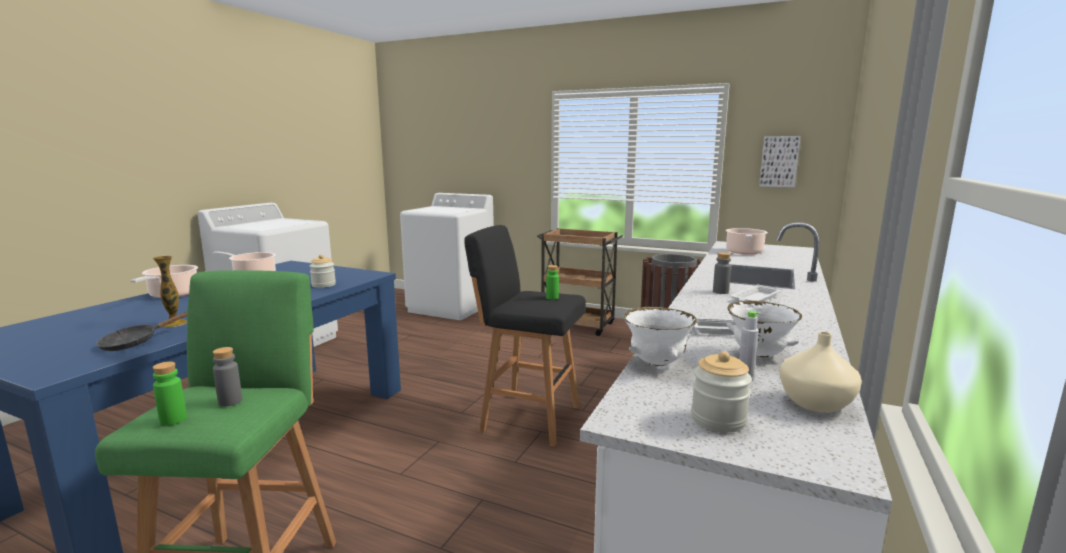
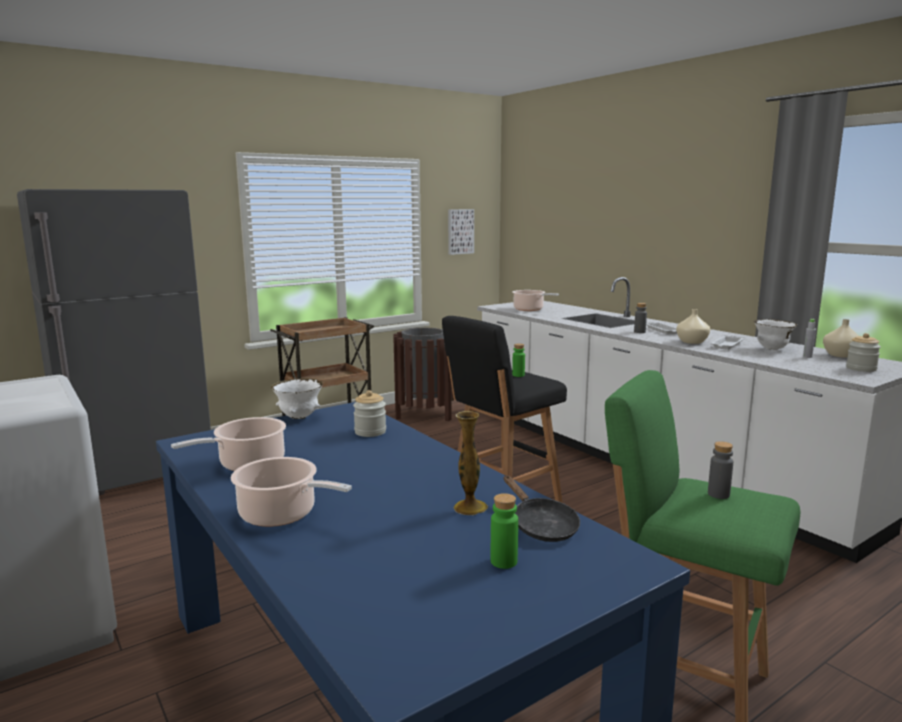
camera: 60 degrees left, 0 degrees up
green bottle [152,362,187,426] -> green bottle moved to [491,493,518,569]
white washing machine [400,193,494,320] -> grey fridge [17,189,211,496]
white bowl [624,307,697,366] -> white bowl moved to [271,378,323,419]
none -> beige vase [676,309,710,344]

